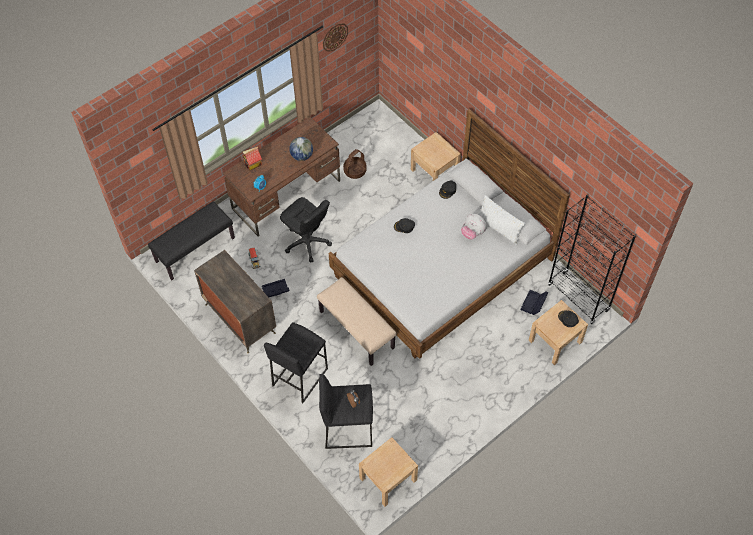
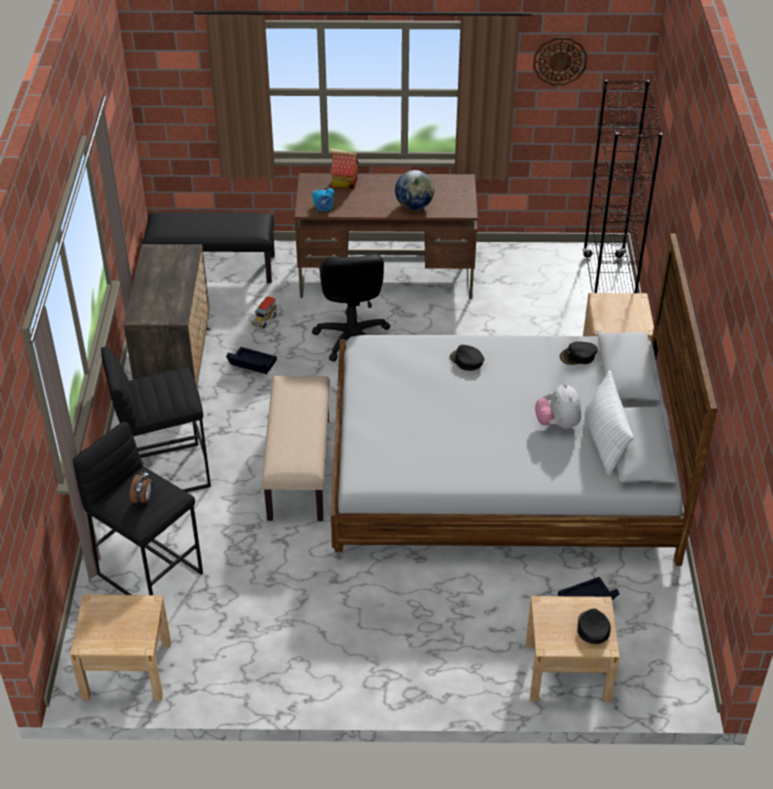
camera: 40 degrees right, 15 degrees down
basket [343,149,367,179] -> none
black bookcase [548,195,636,324] -> black bookcase moved to [582,80,663,293]

